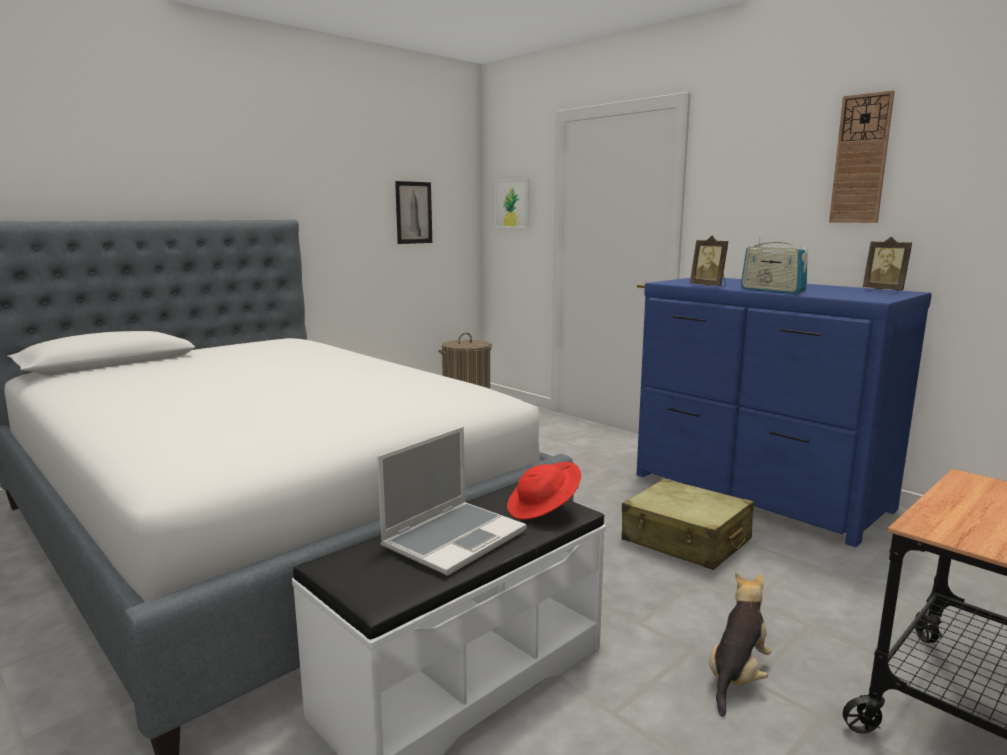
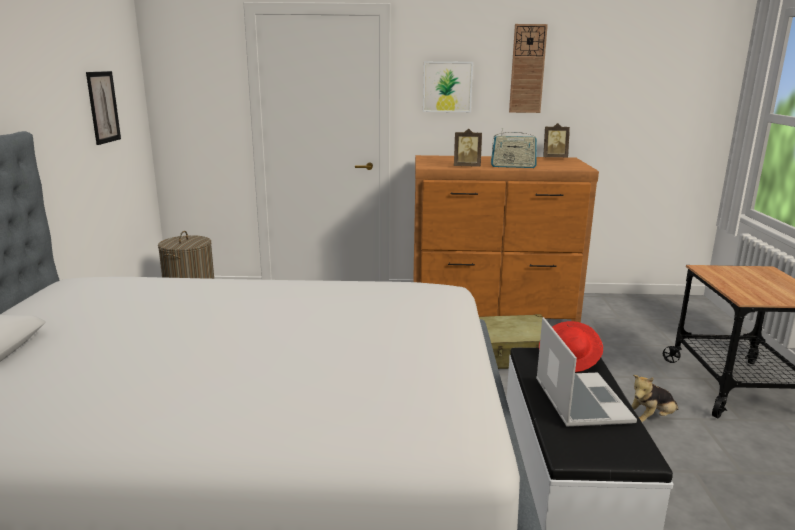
camera: 45 degrees left, 5 degrees up
picture [495,179,530,228] -> picture moved to [423,61,473,112]
blue dresser [637,278,932,547] -> brown dresser [413,155,599,323]
plush toy [709,573,771,717] -> plush toy turned 105 degrees counterclockwise [631,375,678,422]

